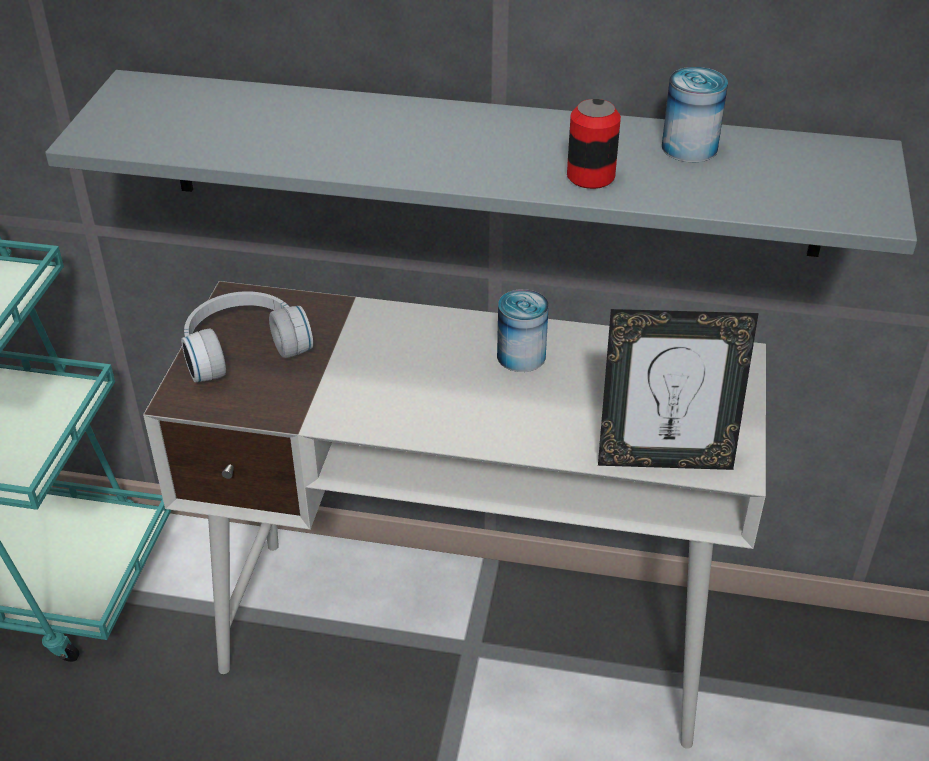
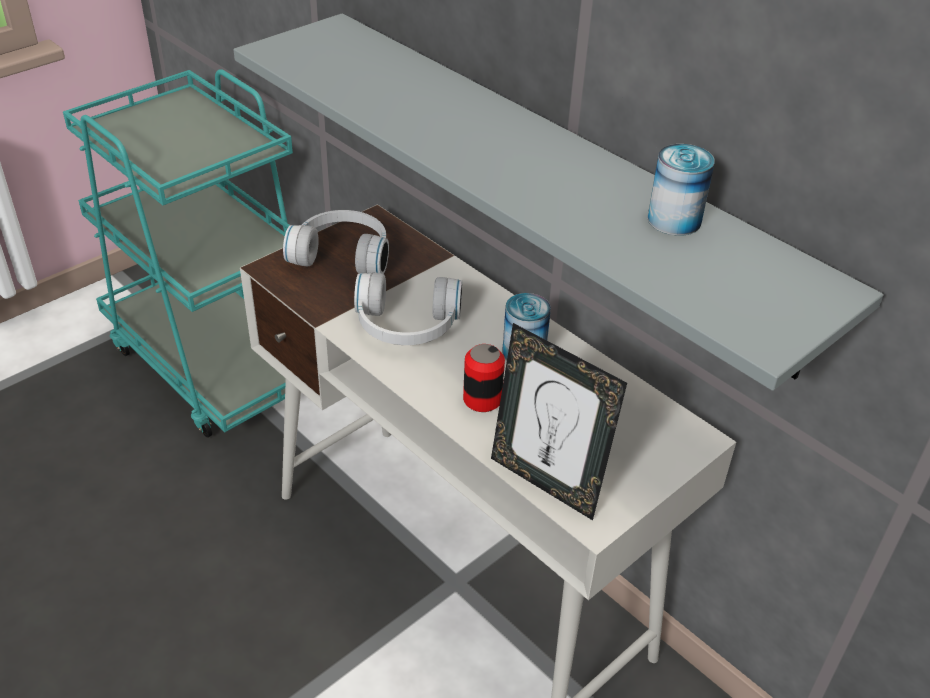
camera: 35 degrees right, 0 degrees up
can [567,99,621,189] -> can moved to [463,344,505,412]
none -> white headphones [354,273,462,345]

